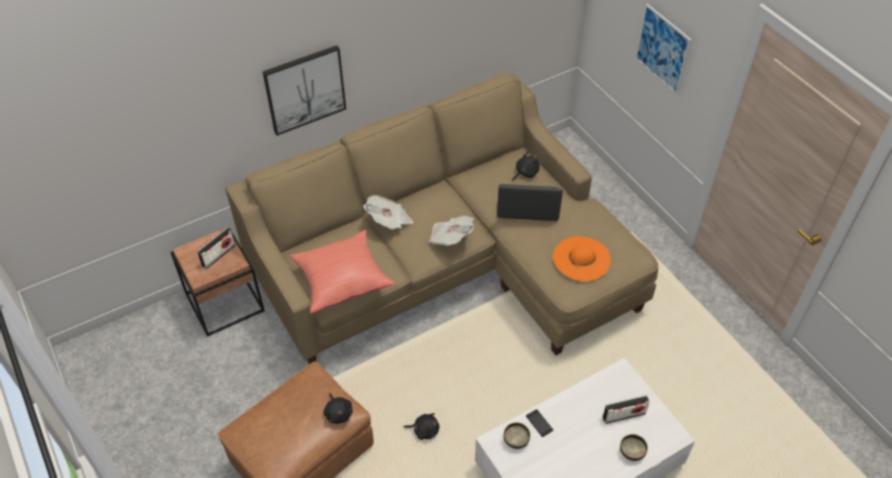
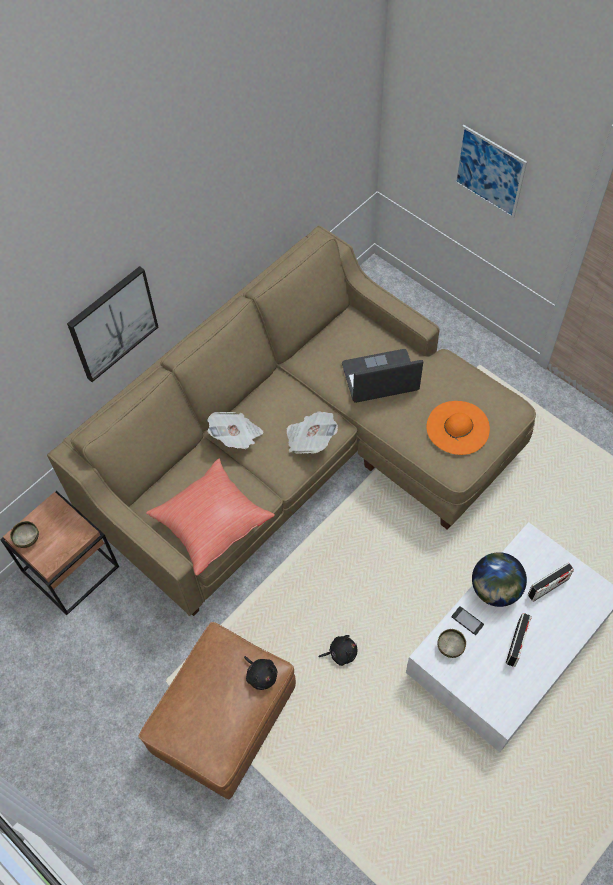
camera: 15 degrees left, 10 degrees up
radio [197,228,235,269] -> radio moved to [506,613,532,667]
black plush toy [512,151,539,181] -> none
bowl [620,434,648,461] -> bowl moved to [10,521,39,548]
none -> globe [472,552,527,607]

